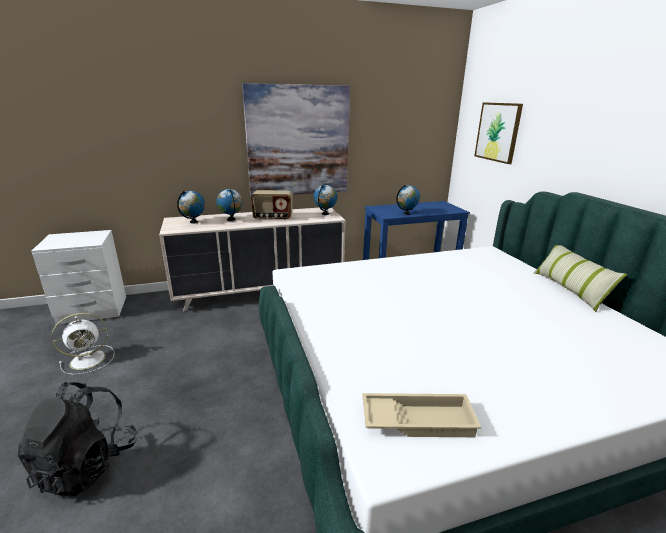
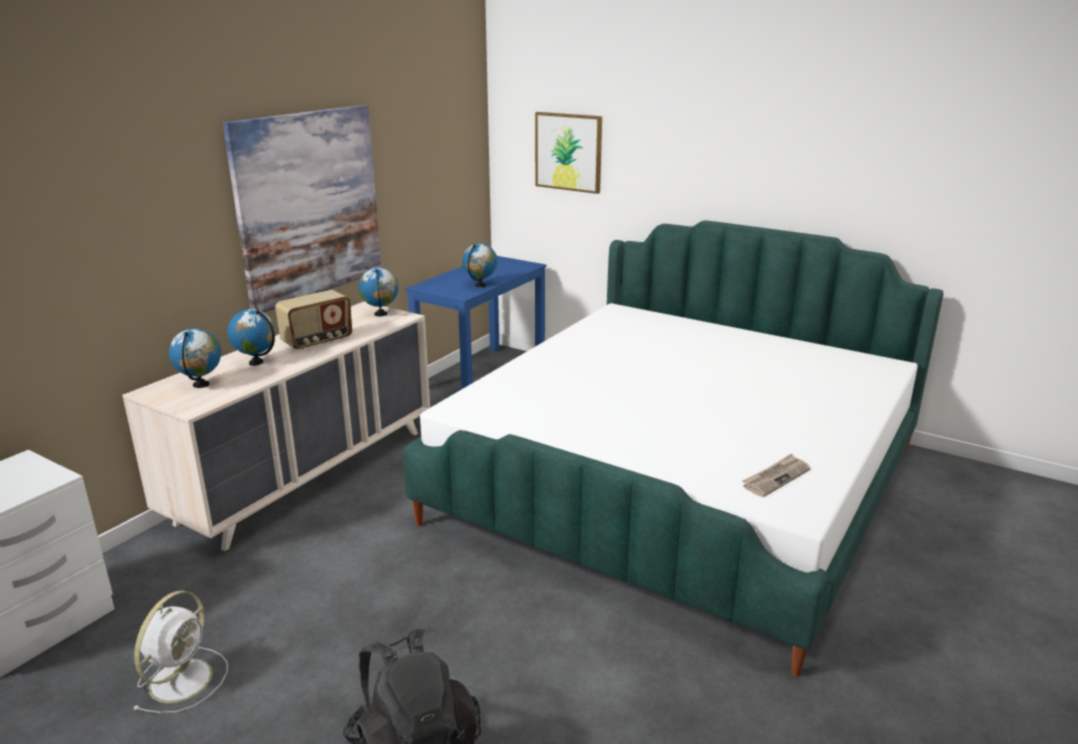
camera: 40 degrees left, 0 degrees up
beige tray [362,393,481,437] -> newspaper [742,454,811,497]
pillow [534,245,627,312] -> none

